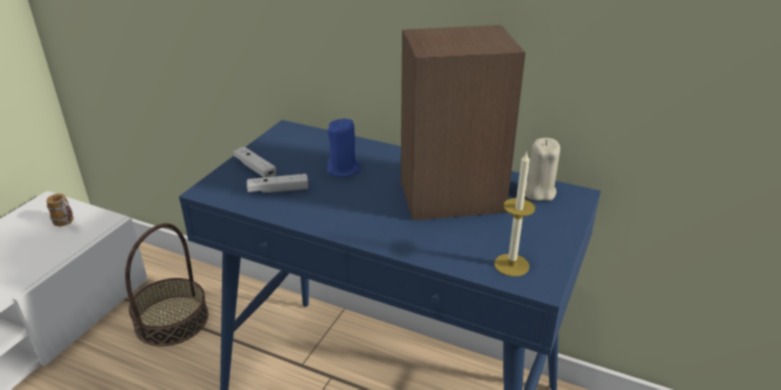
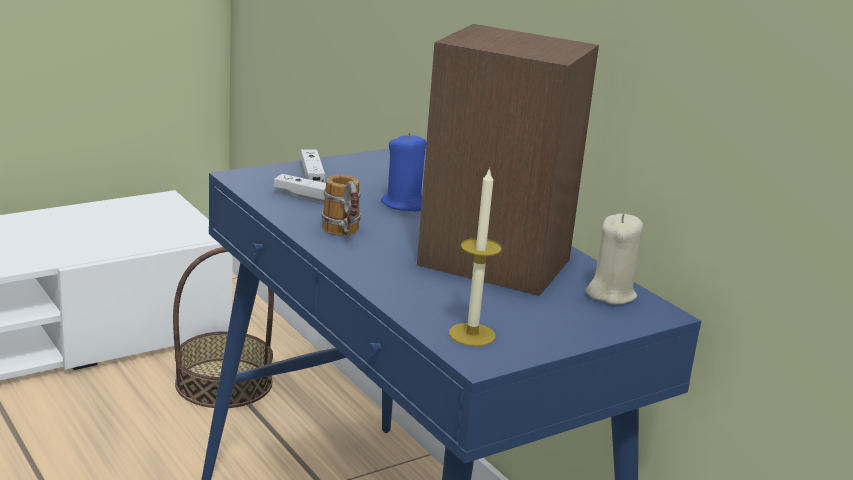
camera: 30 degrees right, 10 degrees down
mug [46,194,74,226] -> mug moved to [321,175,361,236]

